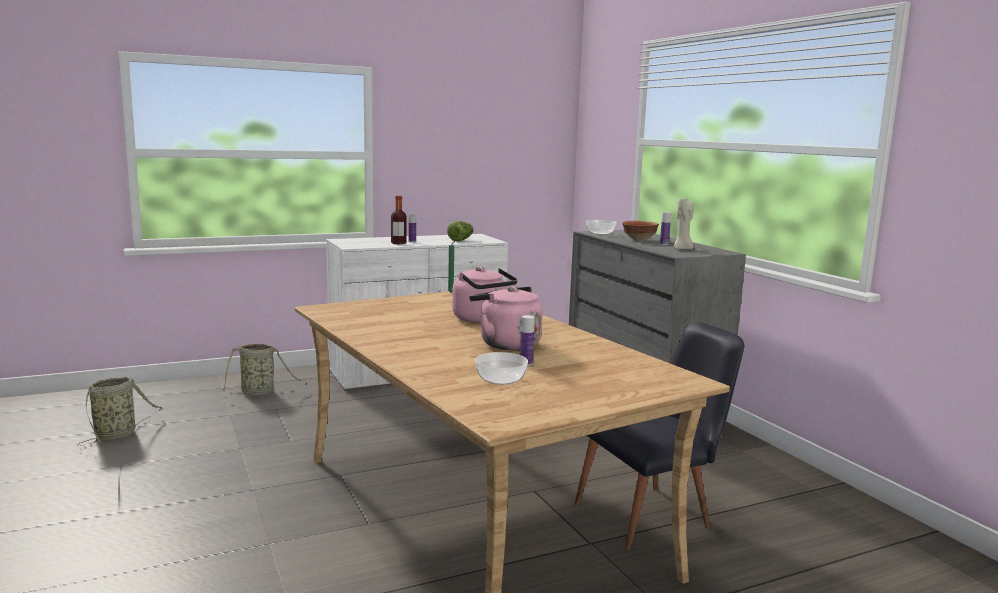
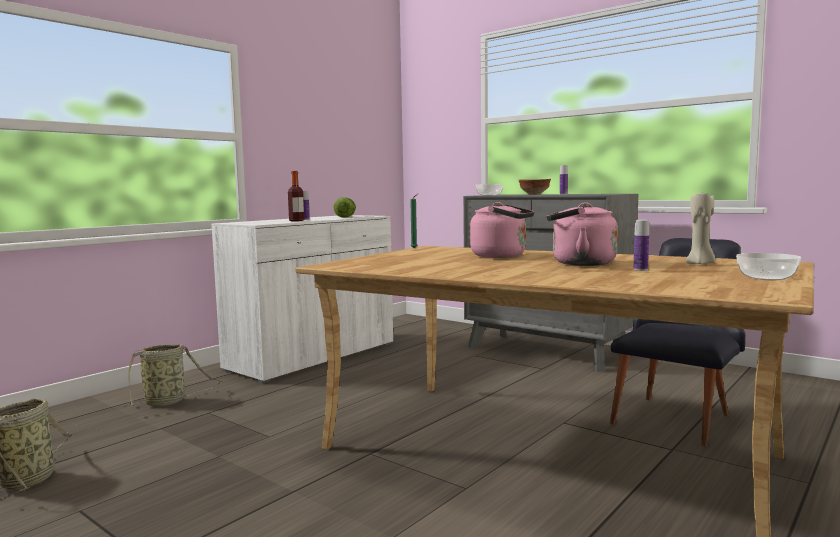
camera: 25 degrees left, 5 degrees down
bowl [475,352,528,385] -> bowl moved to [736,253,801,280]
beige candle [674,197,694,250] -> beige candle moved to [686,193,715,264]

